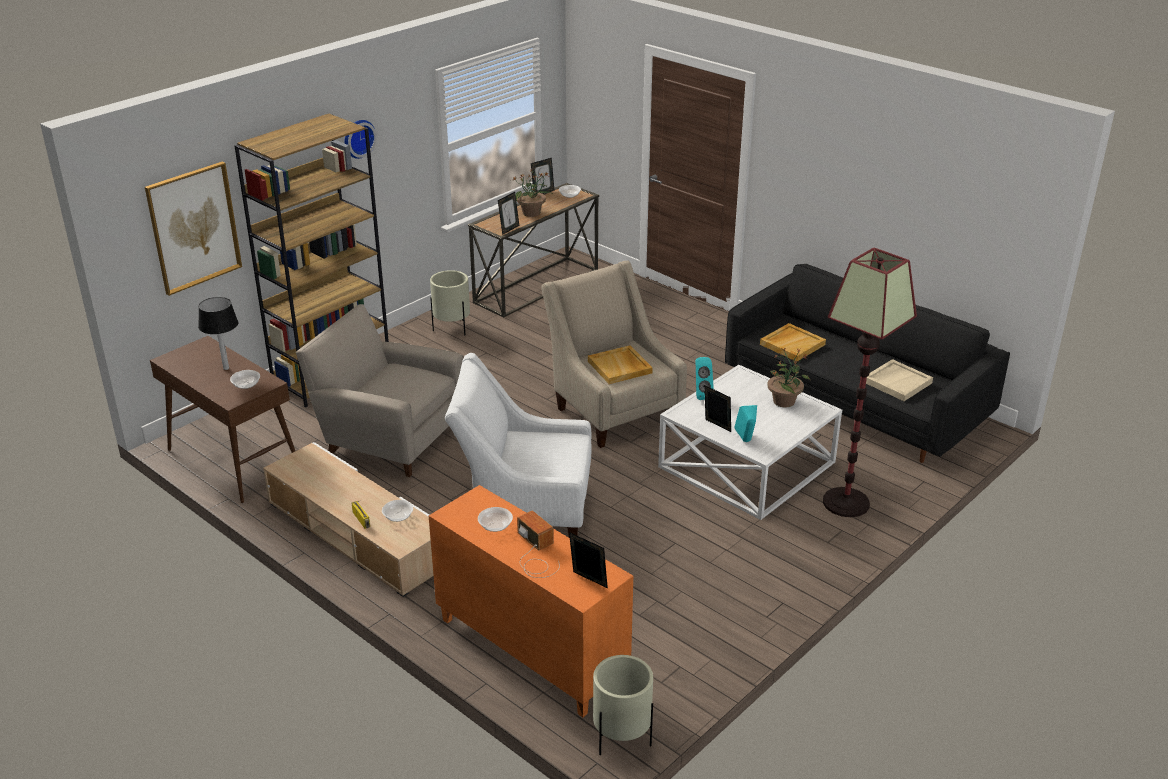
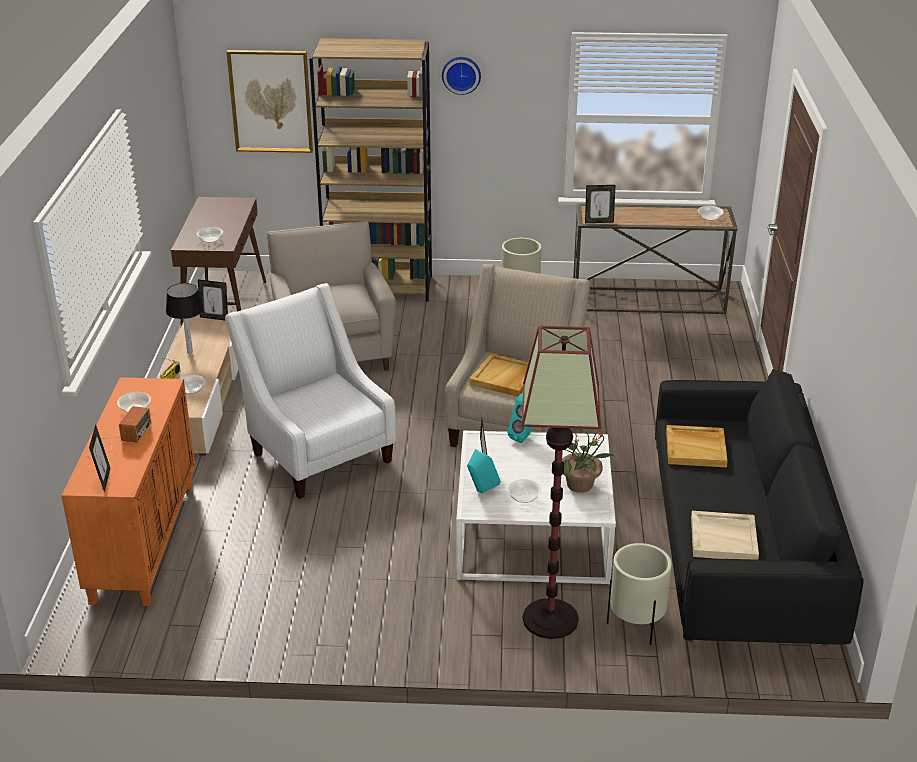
camera: 50 degrees right, 0 degrees up
table lamp [198,297,238,370] -> table lamp moved to [166,283,204,354]
potted plant [513,169,553,217] -> none
picture frame [531,158,555,194] -> picture frame moved to [198,279,228,320]
beige planter [593,655,653,755] -> beige planter moved to [607,543,672,645]
none -> bowl [507,479,541,503]

